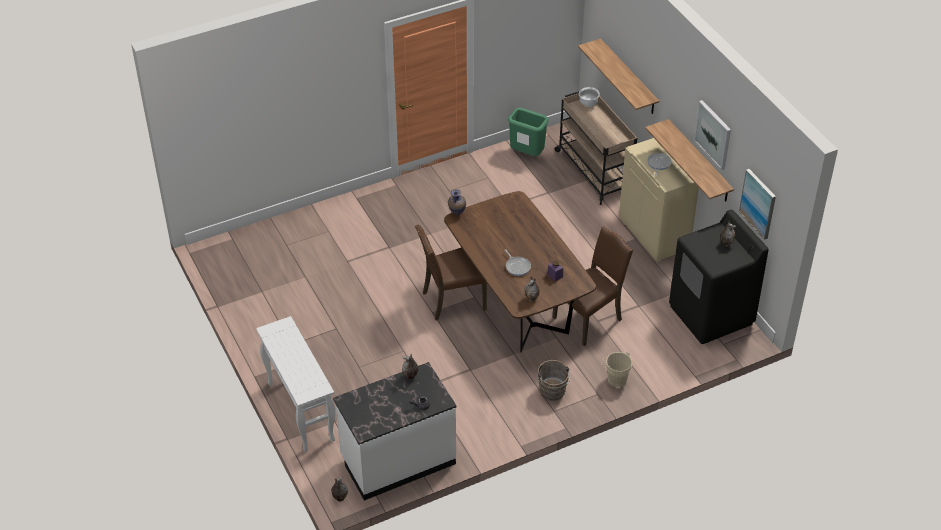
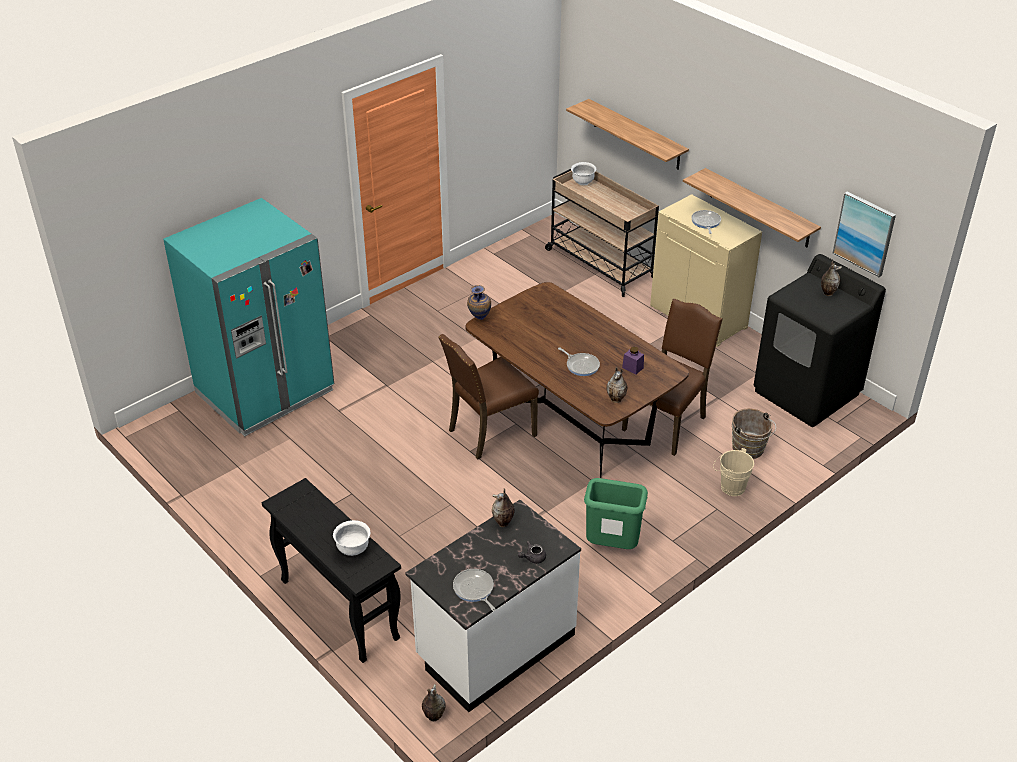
camera: 15 degrees left, 5 degrees down
white console table [256,316,335,452] -> black console table [262,478,401,663]
green trash can [508,108,549,156] -> green trash can moved to [584,478,648,549]
brown bucket [537,360,570,401] -> brown bucket moved to [732,408,776,459]
picture [694,100,731,170] -> none
none -> turquoise fridge [163,198,334,436]
none -> white bowl [333,520,370,556]
none -> frying pan [453,569,496,611]

